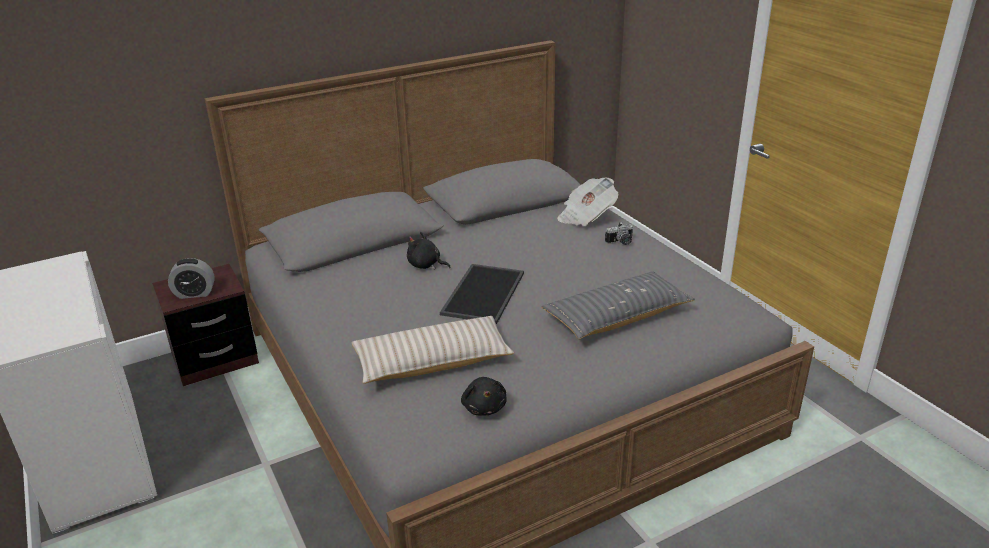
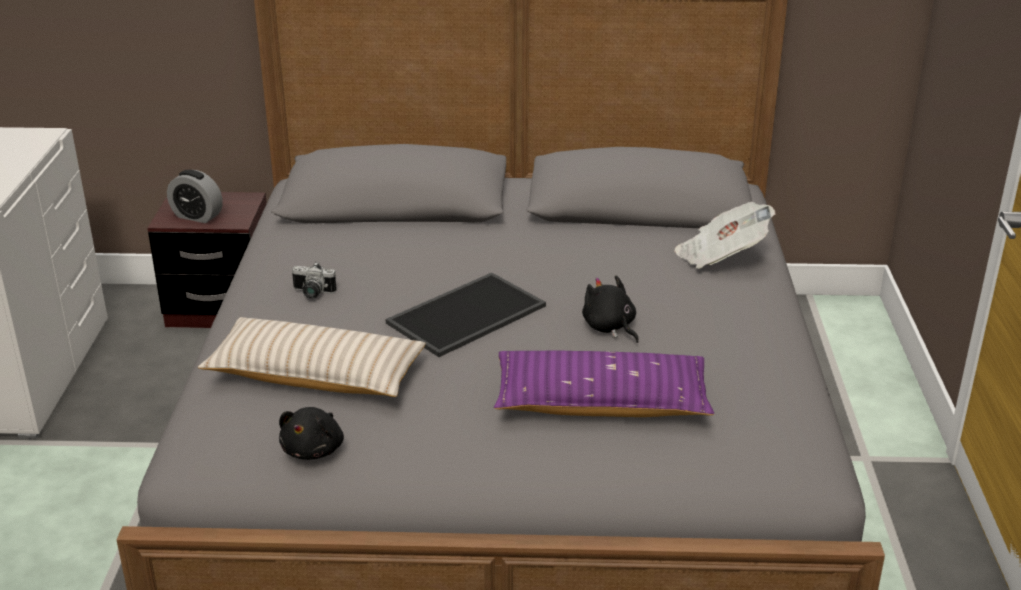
camera: 30 degrees right, 0 degrees up
black plush toy [407,232,451,270] -> black plush toy moved to [582,275,639,343]
grey pillow [542,271,695,339] -> purple pillow [494,351,714,417]
camera [605,222,633,245] -> camera moved to [292,262,337,299]

